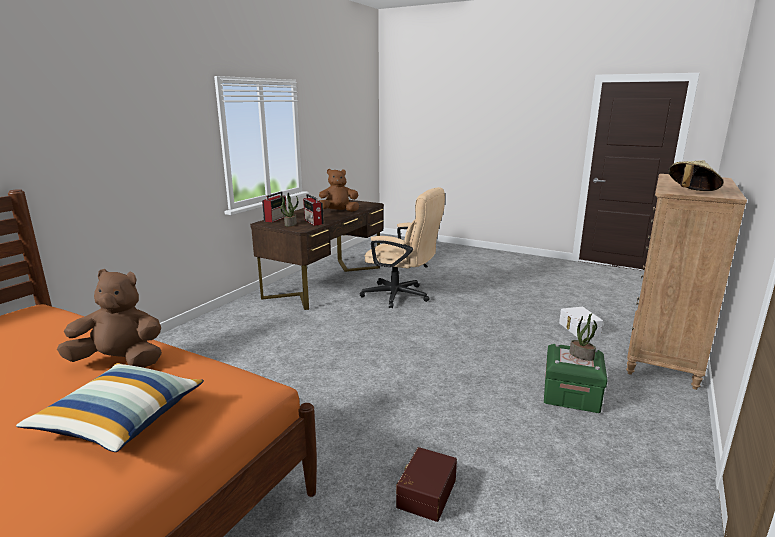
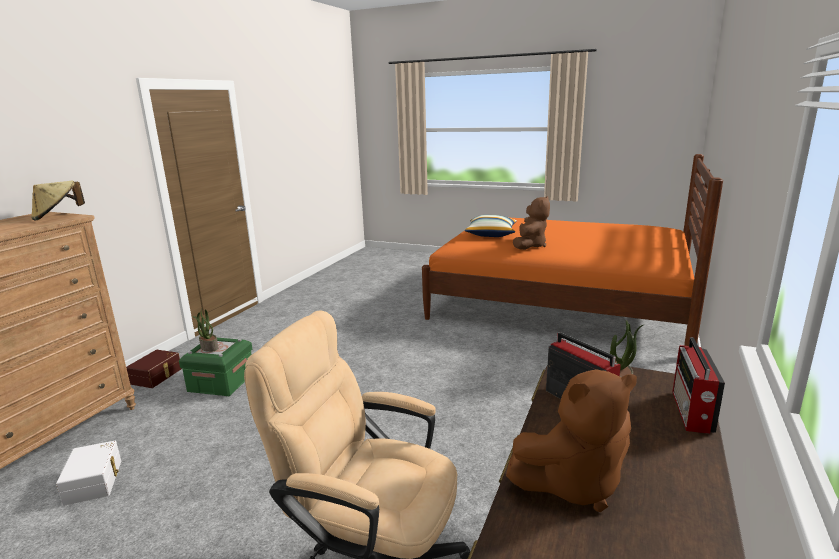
camera: 175 degrees right, 0 degrees up
brown plush toy [57,269,162,368] -> brown plush toy turned 60 degrees counterclockwise [513,196,550,250]
brown storage box [396,447,457,522] -> brown storage box moved to [126,350,182,388]

